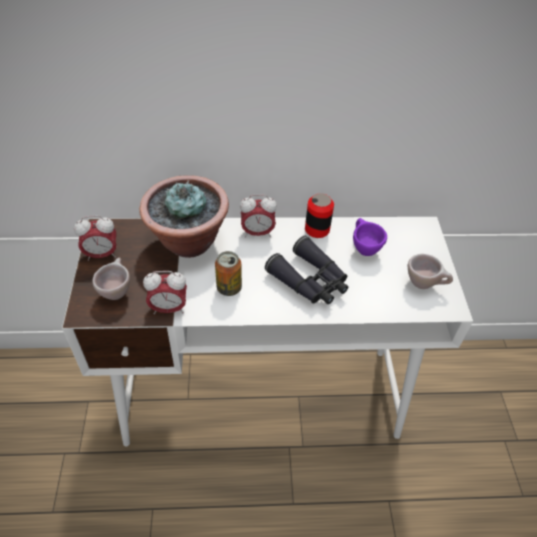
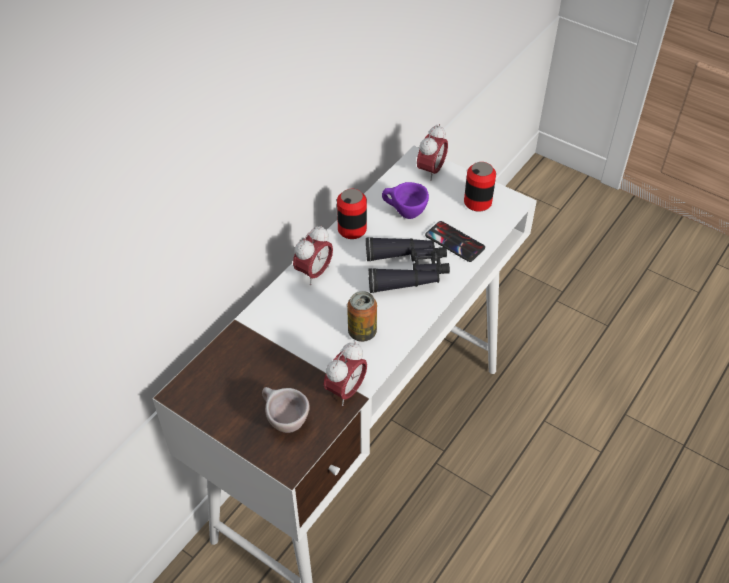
camera: 50 degrees left, 0 degrees up
alarm clock [74,215,116,261] -> alarm clock moved to [417,124,448,181]
potted plant [139,175,229,258] -> none
beige cup [408,254,453,289] -> can [464,162,496,212]
none -> phone [425,221,485,262]

